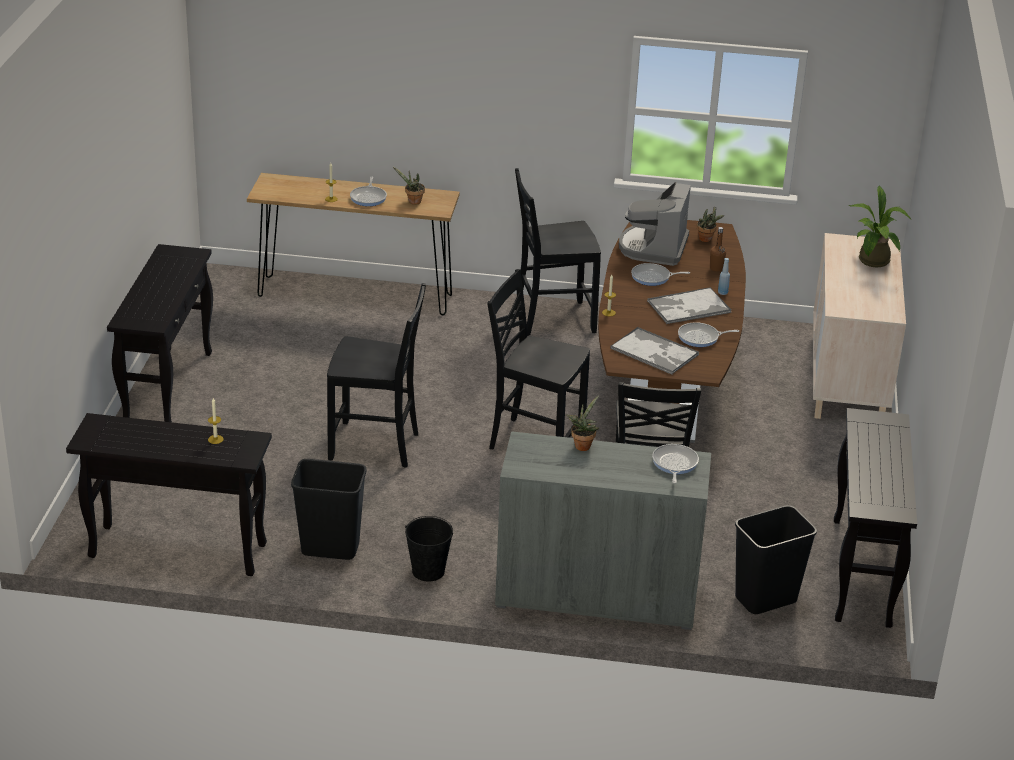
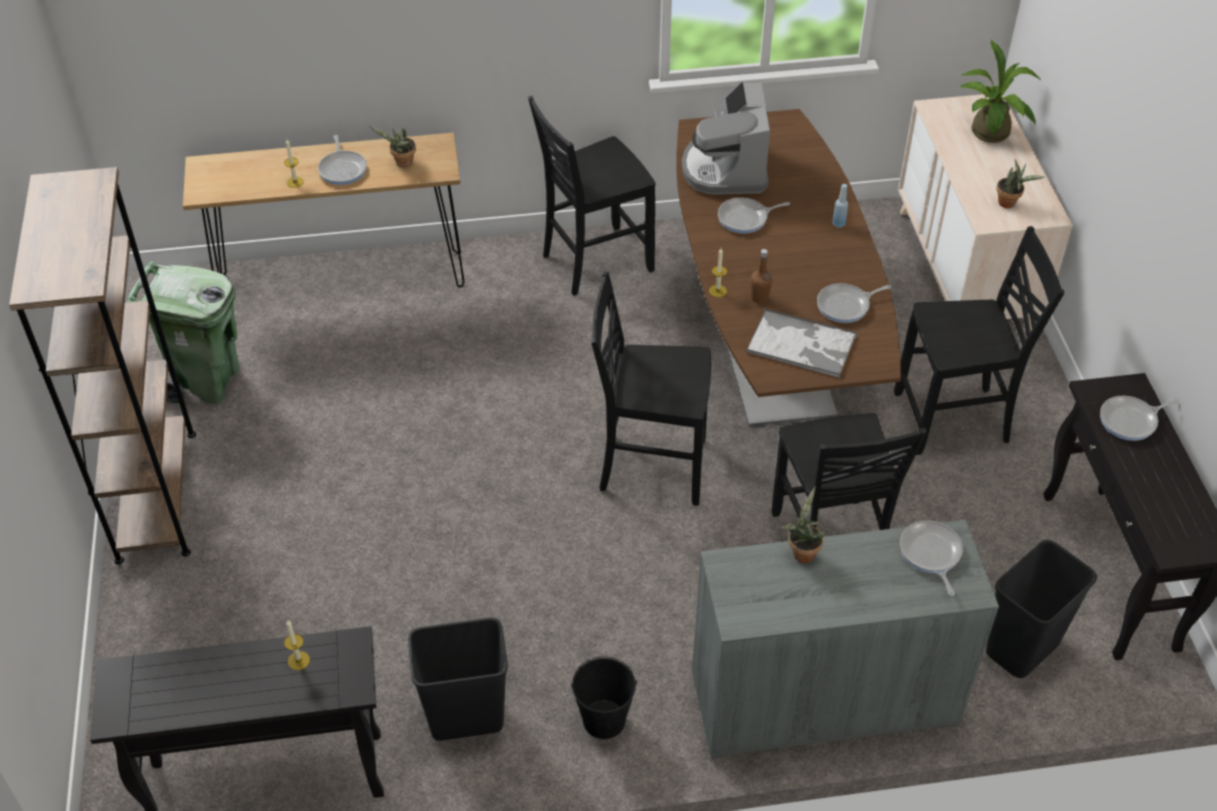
camera: 15 degrees left, 15 degrees up
black console table [107,244,213,422] -> brown bookcase [9,167,196,564]
black chair [327,283,426,468] -> black chair moved to [894,226,1064,455]
tray [647,287,731,324] -> none
potted plant [697,207,724,242] -> potted plant moved to [996,160,1044,208]
brown bottle [710,227,726,272] -> brown bottle moved to [750,249,772,304]
none -> green trash can [126,262,240,404]
none -> frying pan [1100,396,1179,441]

